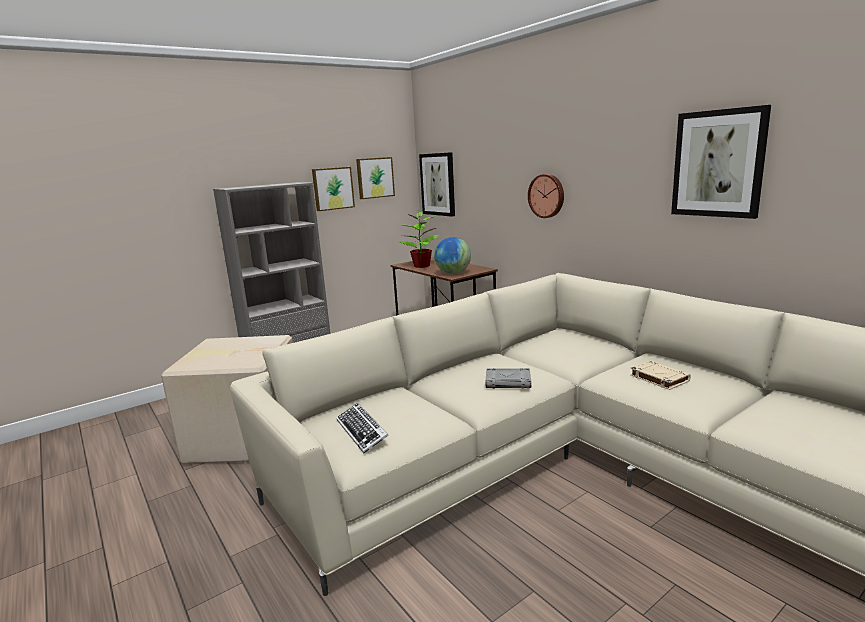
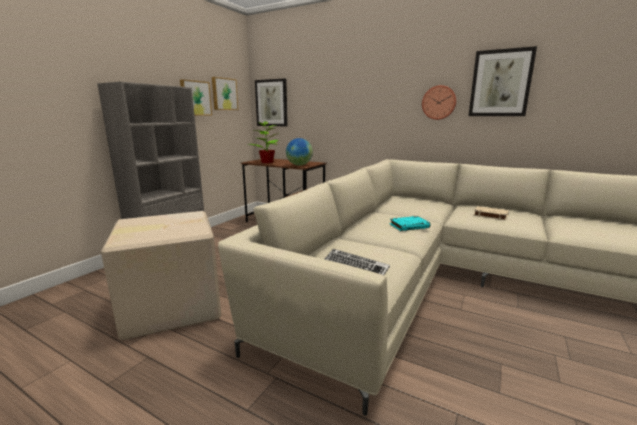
camera: 25 degrees left, 0 degrees up
grey book [486,368,531,389] -> turquoise book [390,216,430,231]
wall clock [528,174,564,218] -> wall clock moved to [422,85,457,120]

